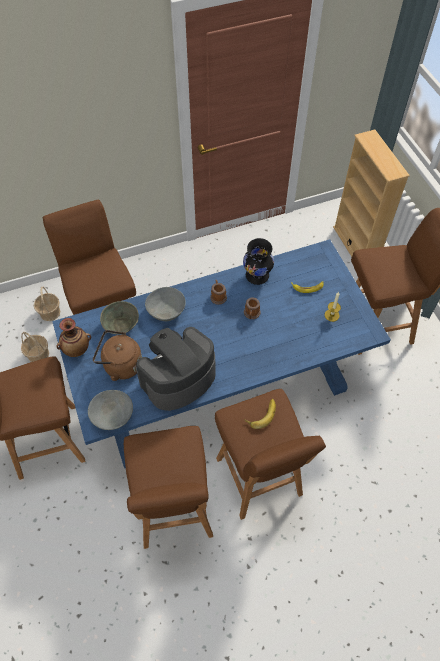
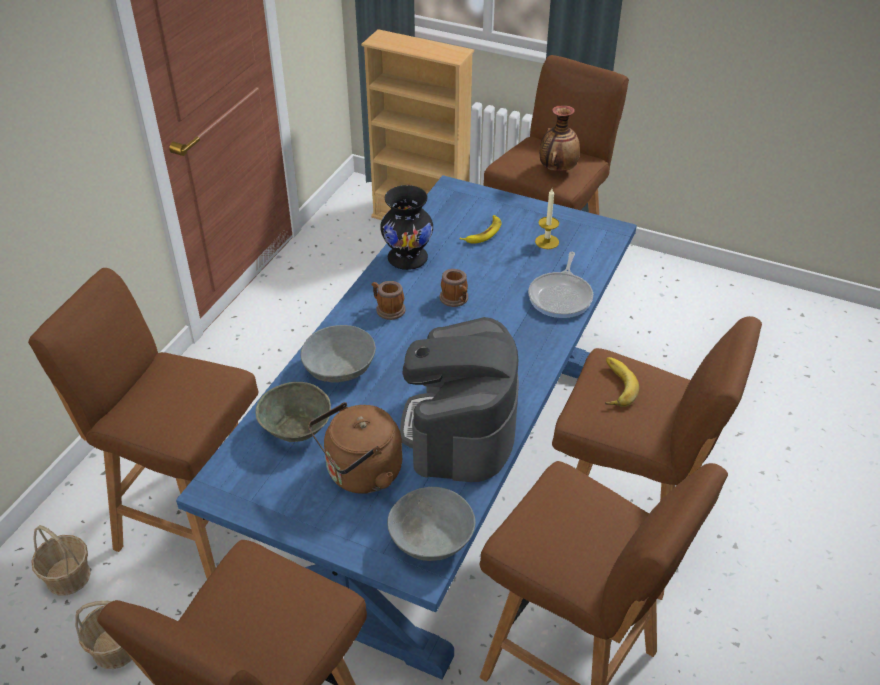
camera: 45 degrees left, 15 degrees down
vase [56,318,91,357] -> vase moved to [540,105,580,171]
none -> frying pan [528,252,593,318]

